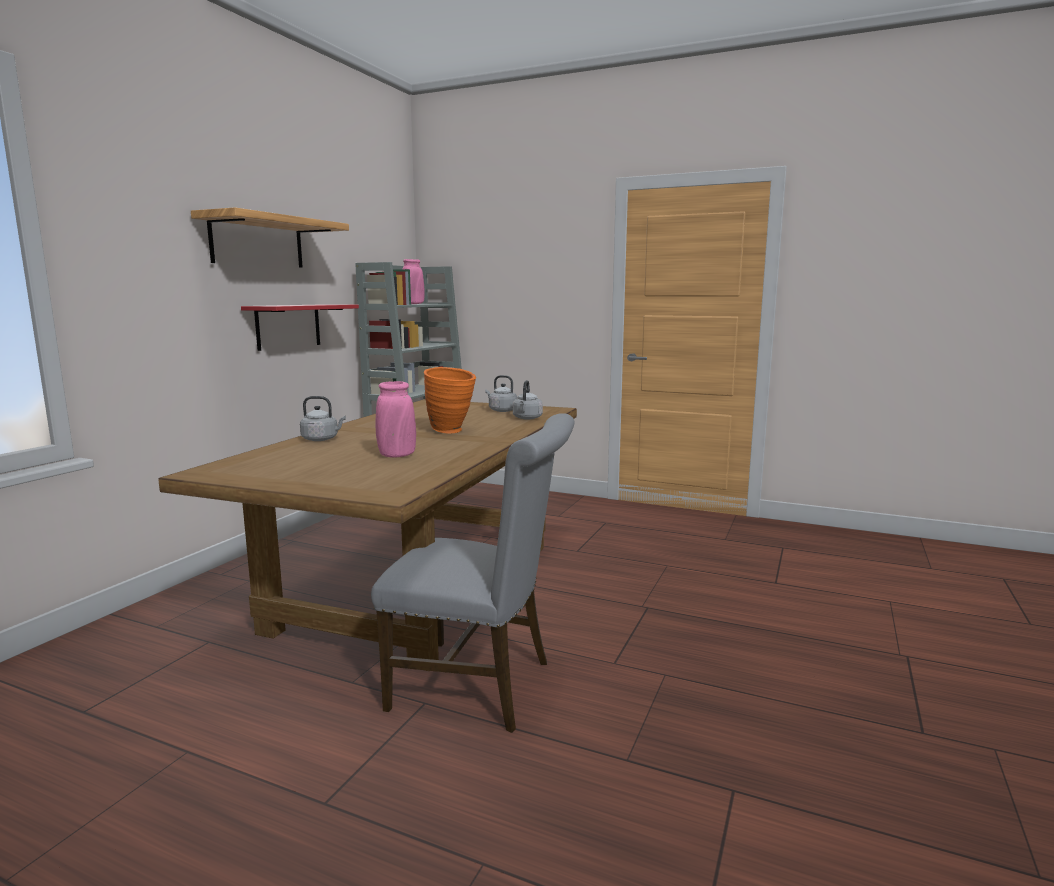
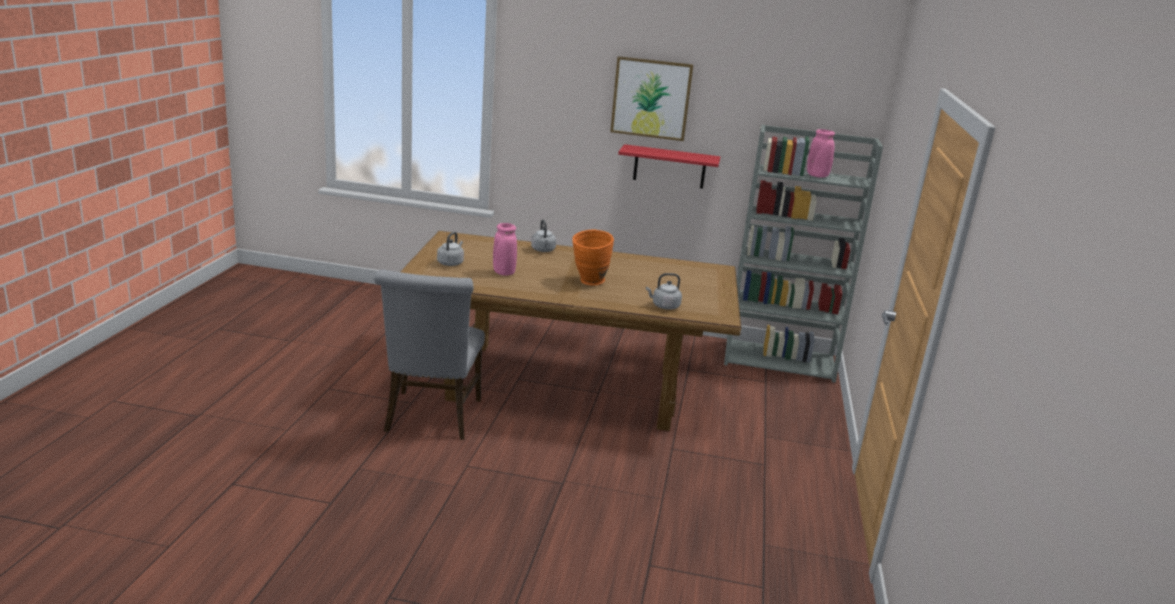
camera: 75 degrees right, 10 degrees up
shelf [191,207,349,268] -> picture [610,56,694,141]
grey kettle [485,375,517,412] -> grey kettle moved to [437,232,464,266]

